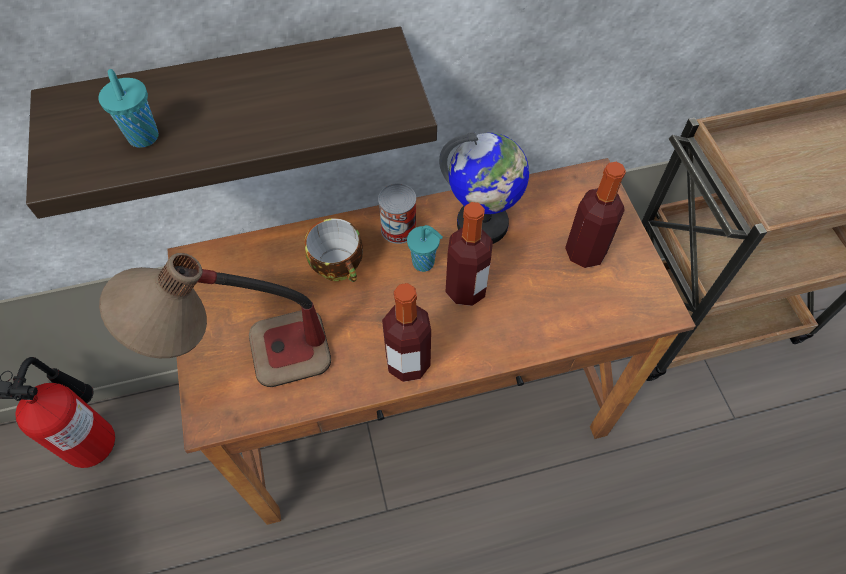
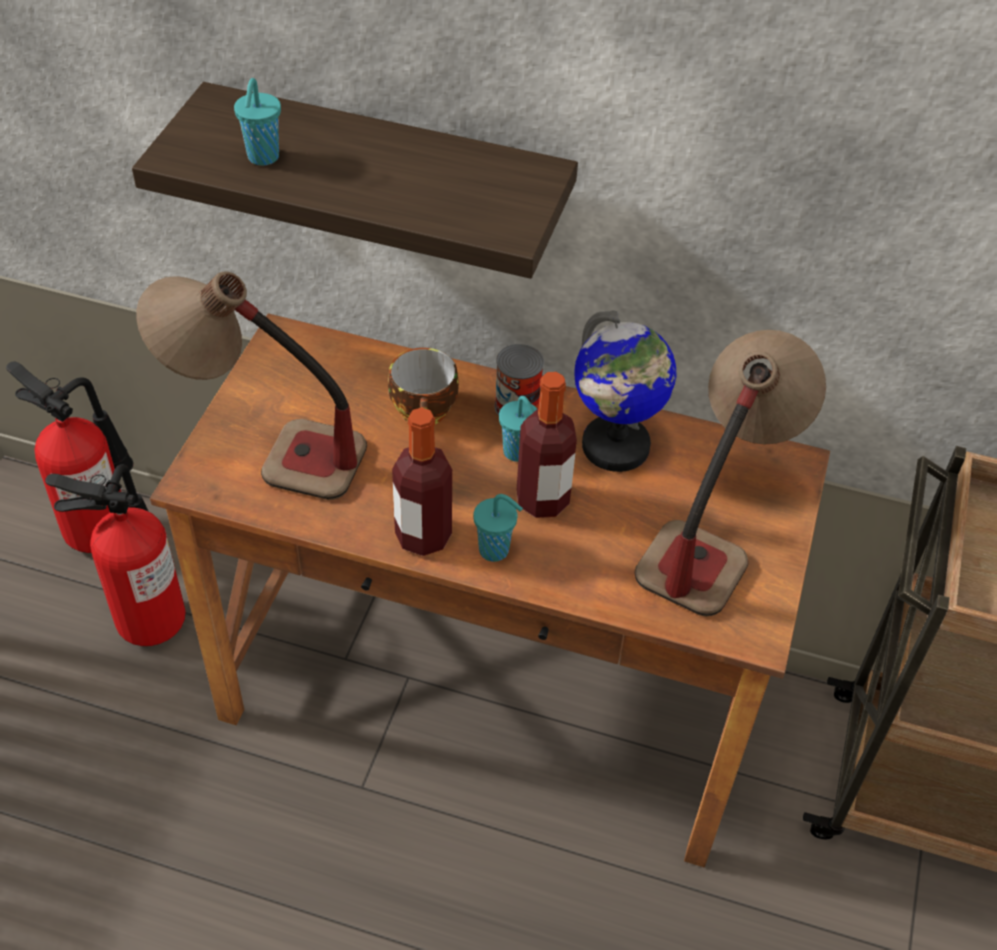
camera: 30 degrees right, 10 degrees down
bottle [565,162,626,268] -> table lamp [635,330,826,617]
none -> fire extinguisher [45,464,186,646]
none -> turquoise cup [473,494,523,562]

